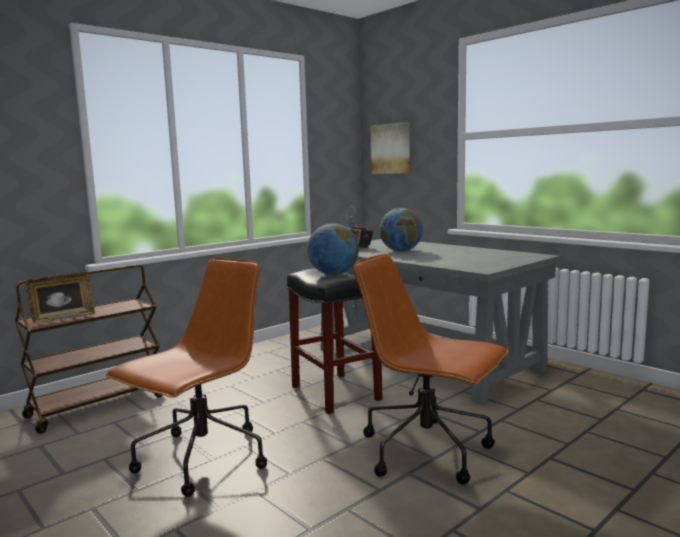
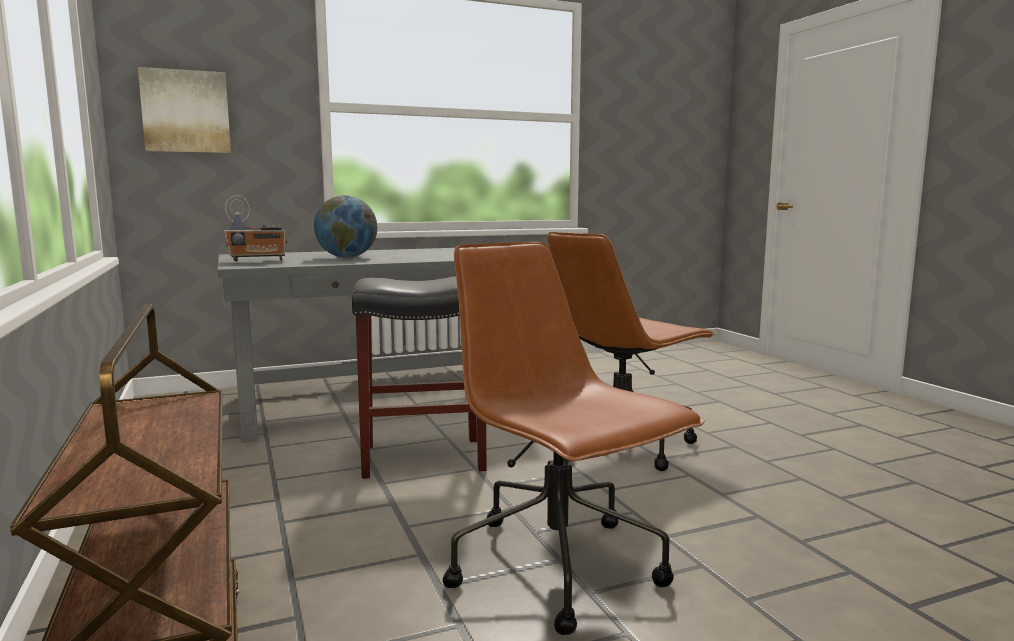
camera: 70 degrees left, 0 degrees up
picture frame [26,272,95,323] -> none
globe [307,223,359,275] -> none

